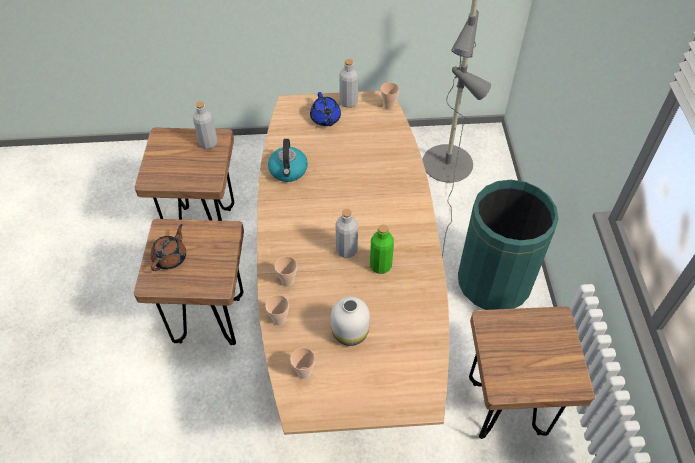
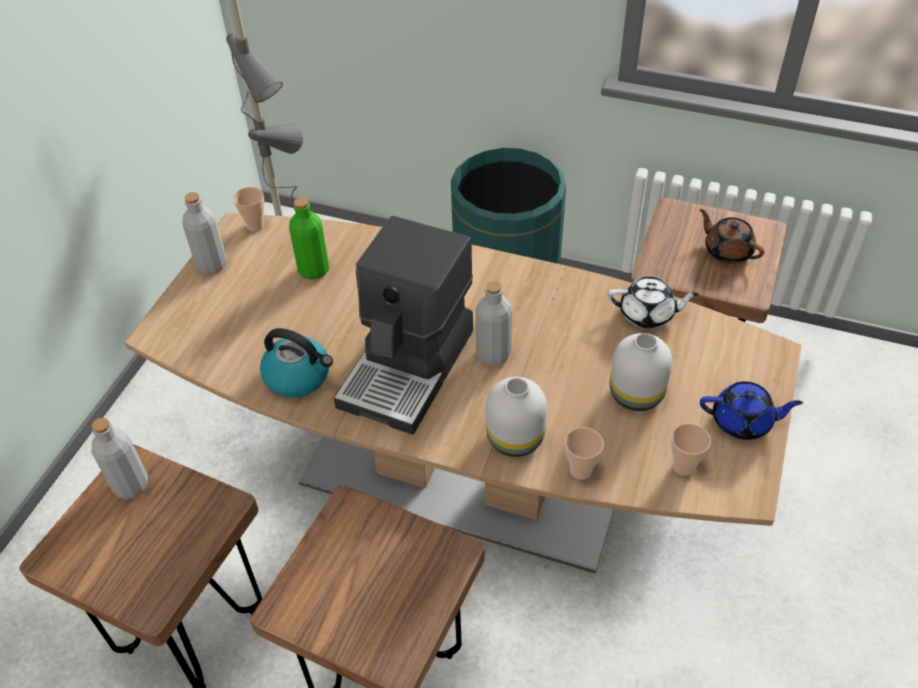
camera: 65 degrees left, 5 degrees down
brown teapot [151,224,186,271] -> brown teapot moved to [700,209,764,264]
cup [274,256,297,287] -> white vase [486,377,547,457]
blue teapot [310,92,341,126] -> blue teapot moved to [700,381,803,440]
green bottle [370,225,394,274] -> green bottle moved to [289,197,329,280]
none -> coffee machine [334,216,473,435]
none -> white teapot [608,277,699,328]

